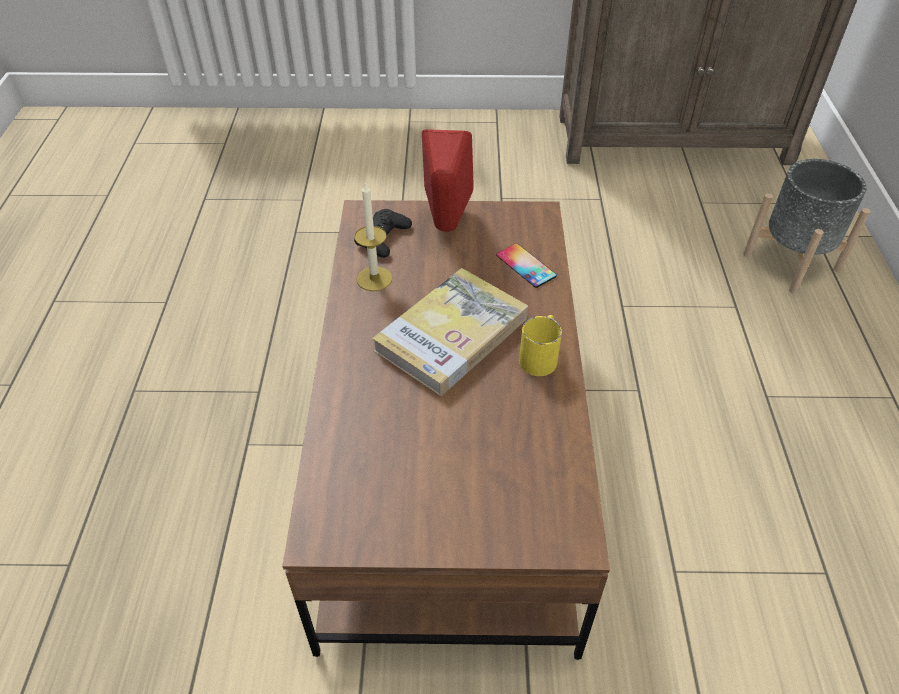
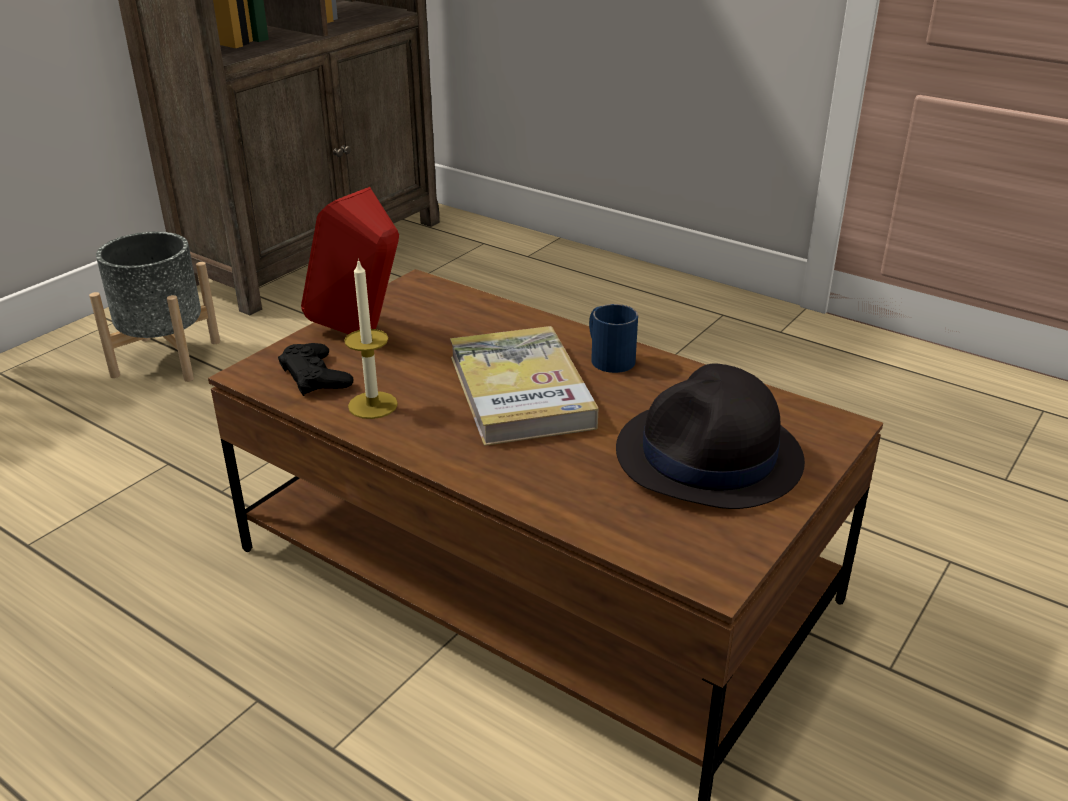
camera: 55 degrees left, 15 degrees down
phone [496,243,557,288] -> none
yellow mug [519,315,562,376] -> blue mug [589,304,638,373]
grey planter [743,159,870,294] -> grey planter moved to [89,232,220,382]
none -> black hat [616,364,805,509]

